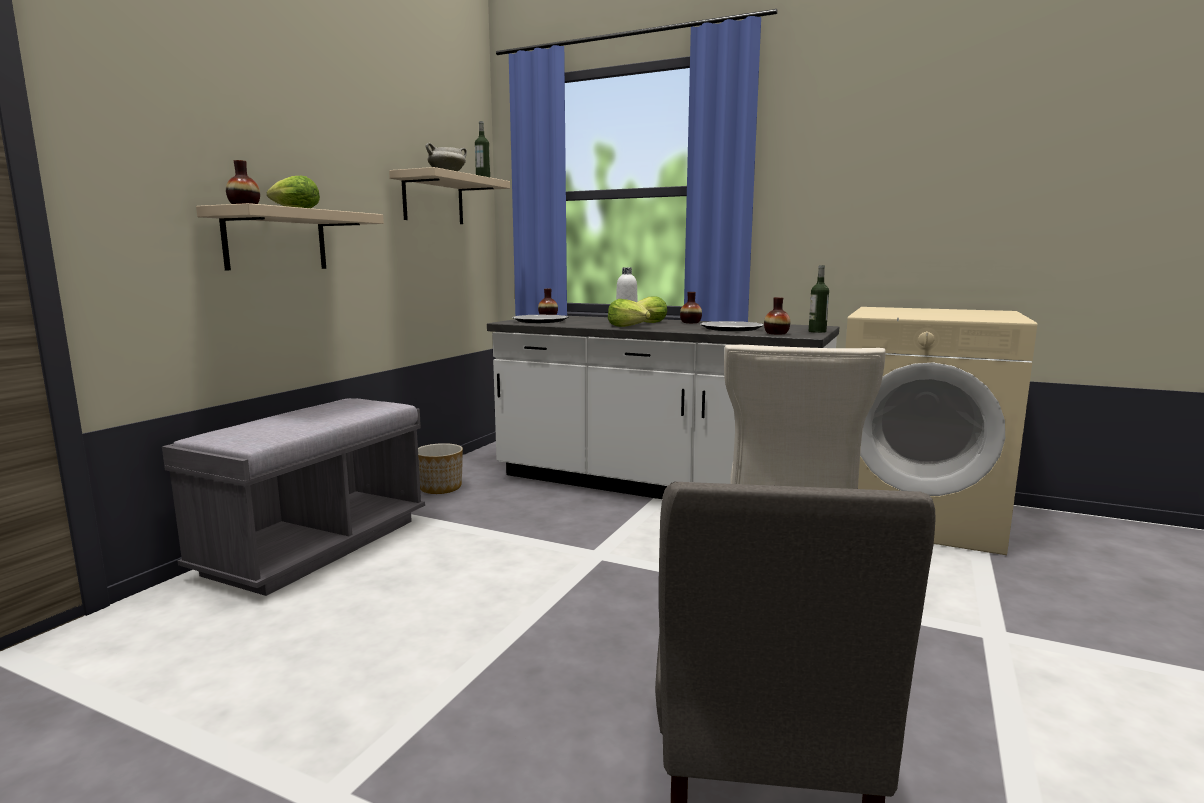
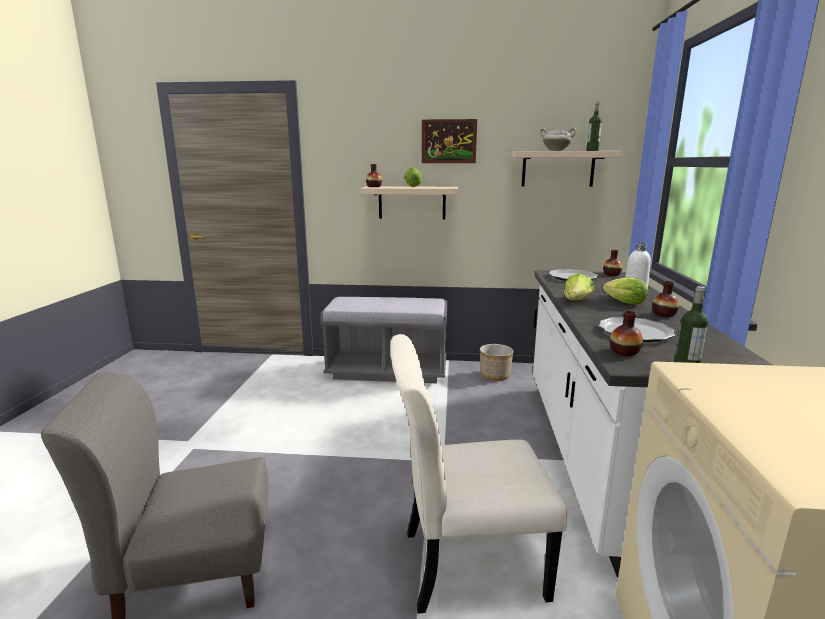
camera: 70 degrees right, 5 degrees up
none -> picture [421,119,477,163]

